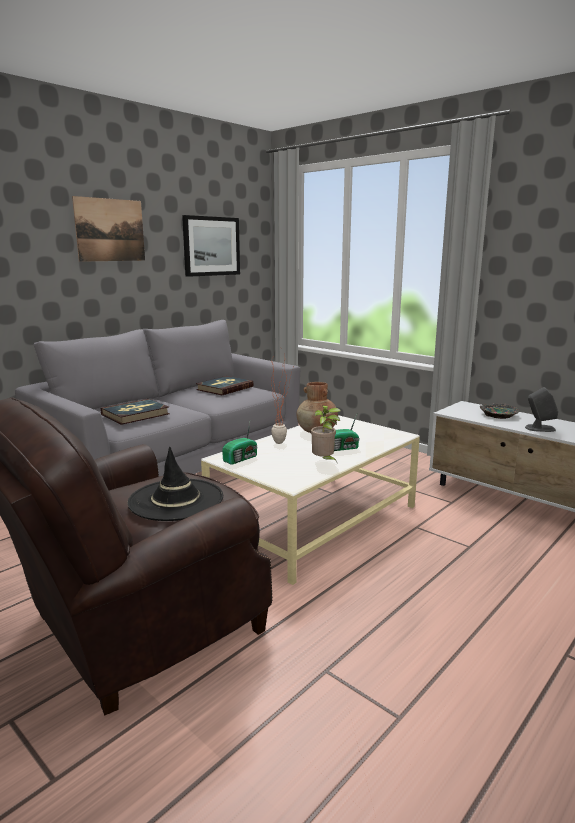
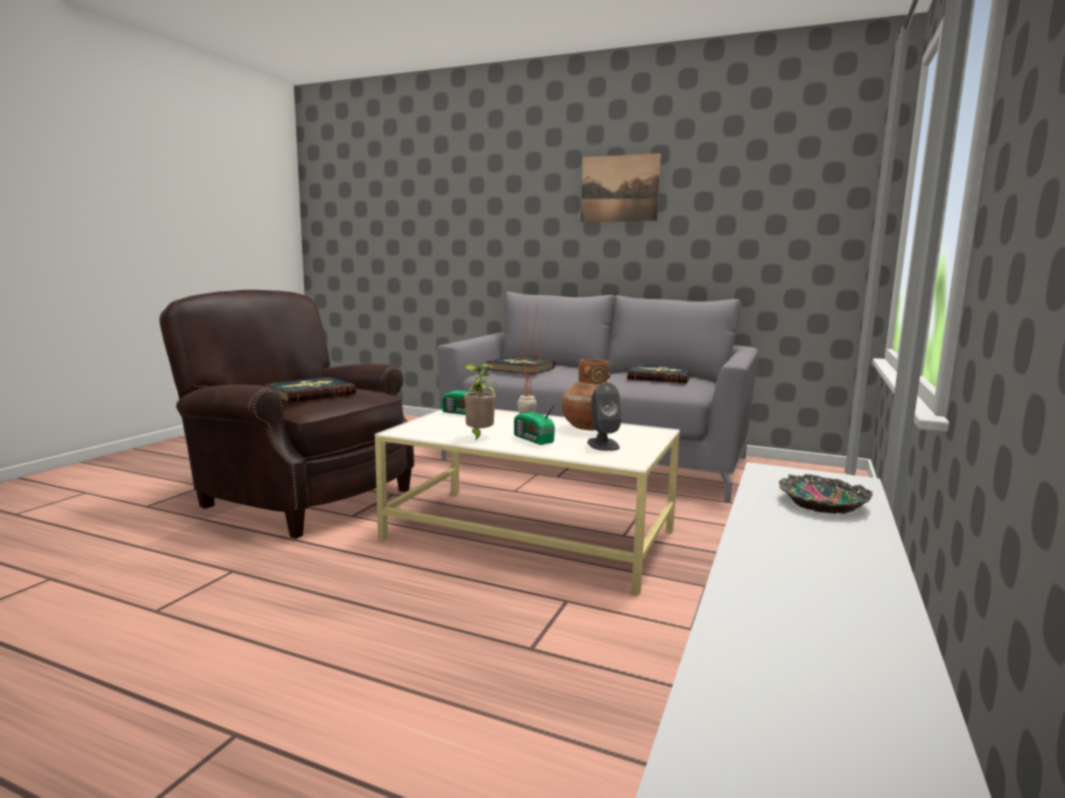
camera: 70 degrees right, 5 degrees down
black hat [127,447,223,521] -> book [264,377,356,403]
picture [182,215,240,277] -> none
grey speaker [525,387,558,432] -> grey speaker moved to [587,382,622,451]

